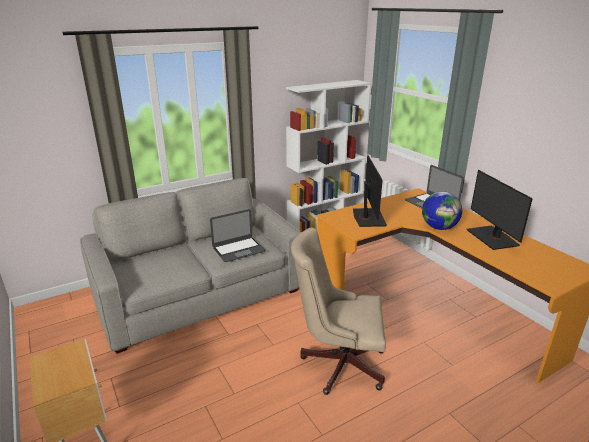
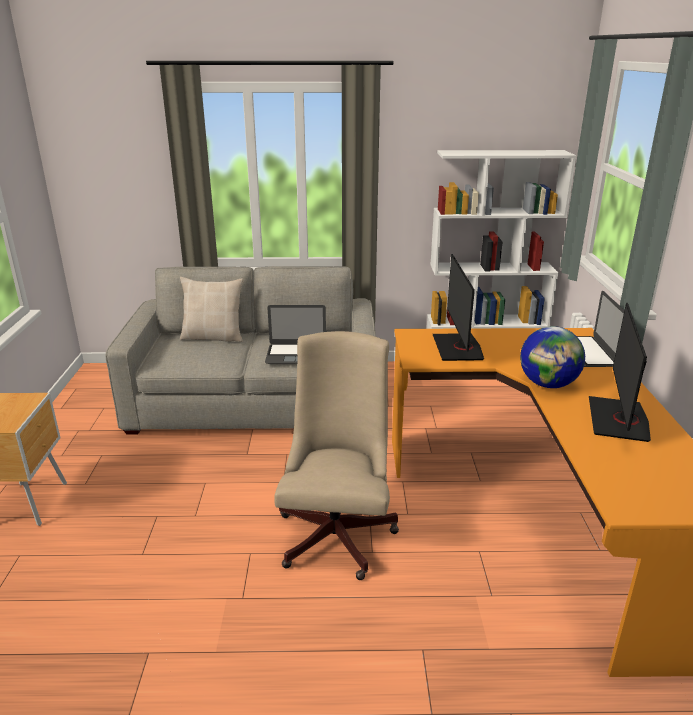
camera: 30 degrees right, 0 degrees up
beige office chair [291,228,386,395] -> beige office chair turned 60 degrees clockwise [274,331,399,580]
monitor [353,155,387,227] -> monitor turned 150 degrees clockwise [433,254,484,361]
none -> beige pillow [180,277,243,342]

